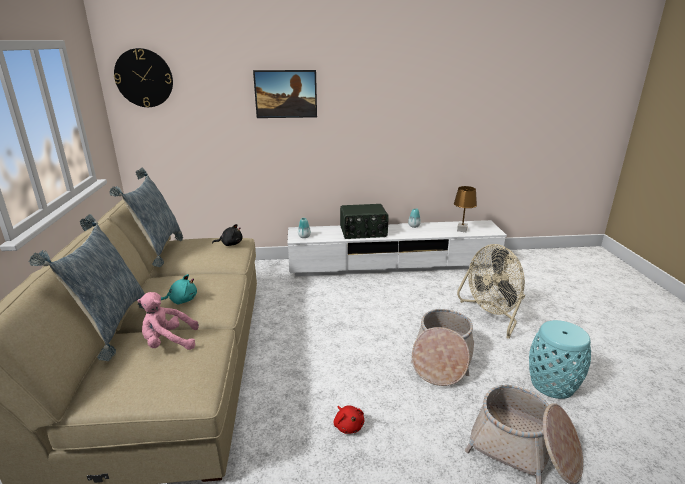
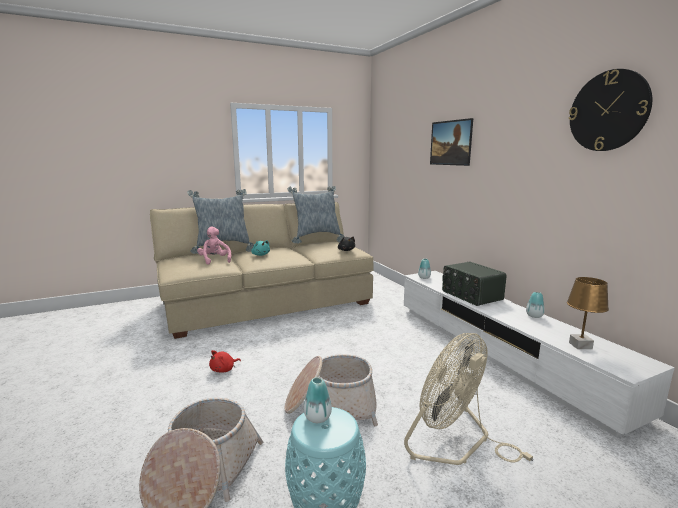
camera: 70 degrees right, 10 degrees down
wall clock [114,48,173,107] -> wall clock moved to [569,69,652,151]
none -> vase [304,377,332,423]

